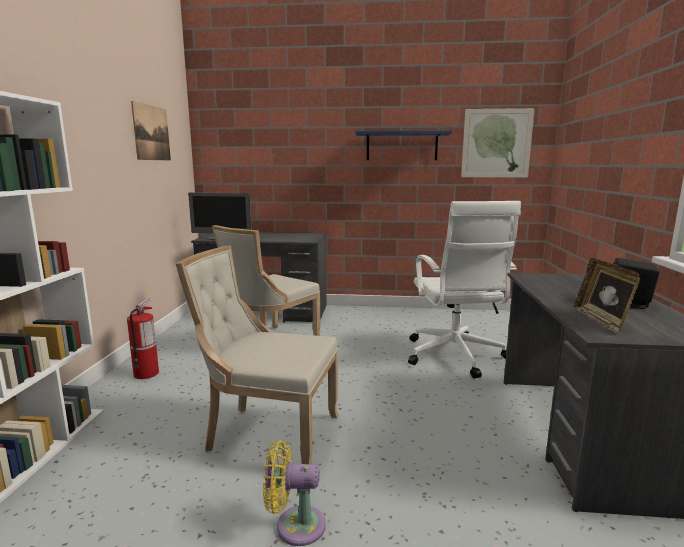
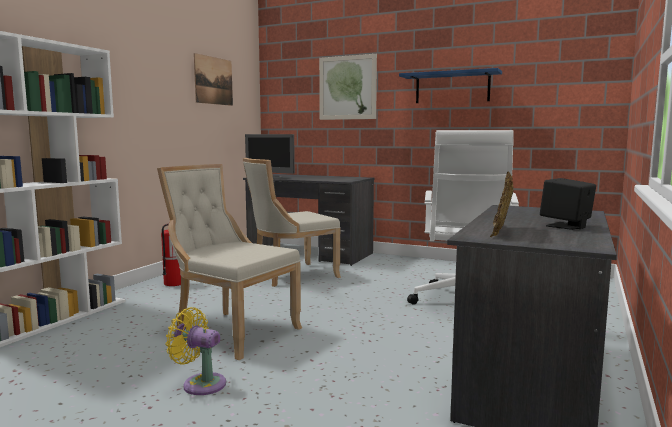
camera: 20 degrees right, 5 degrees down
picture [461,108,535,177] -> picture moved to [319,54,377,120]

